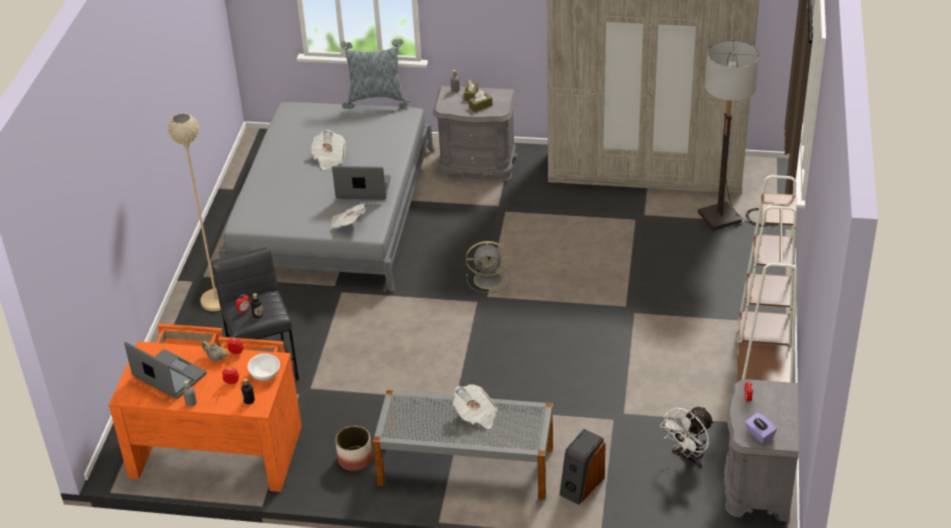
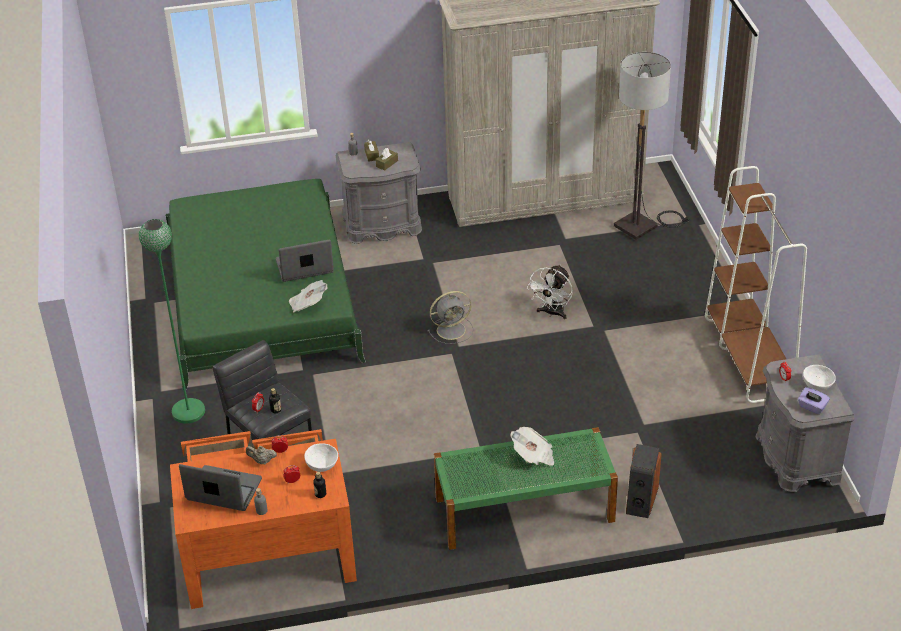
camera: 20 degrees left, 0 degrees up
beige floor lamp [168,113,221,311] -> green floor lamp [139,219,205,424]
grey bed [219,102,435,292] -> green bed [165,179,366,390]
newspaper [310,130,346,170] -> none
planter [335,426,372,471] -> none
pillow [340,39,410,109] -> none
grey bench [373,390,553,500] -> green bench [434,427,618,550]
white fan [660,407,714,468] -> white fan moved to [527,265,573,319]
none -> white bowl [803,365,836,391]

